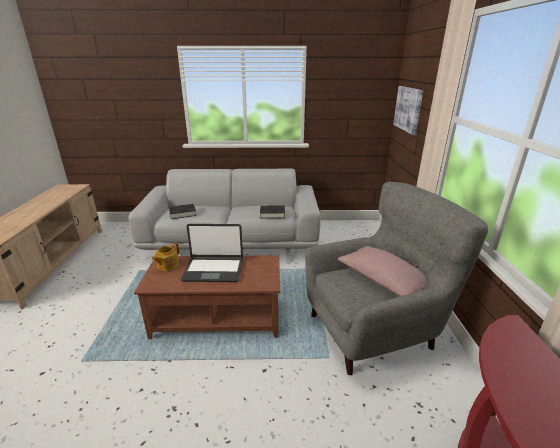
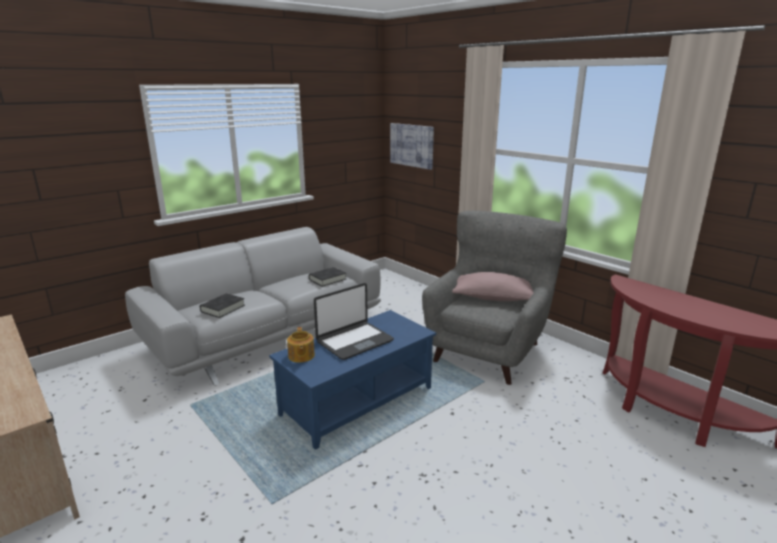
camera: 40 degrees left, 5 degrees down
brown coffee table [134,255,280,339] -> blue coffee table [269,310,436,450]

